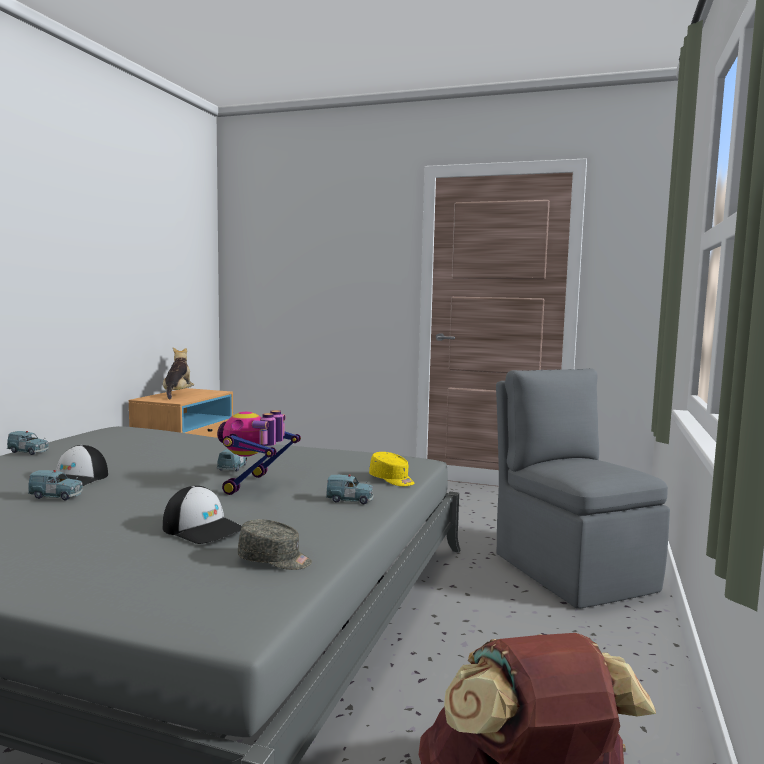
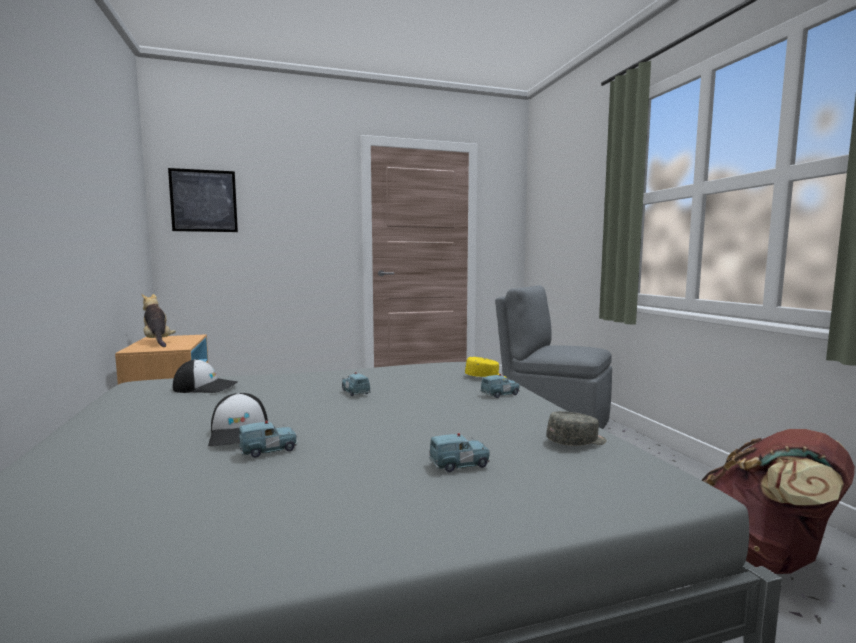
camera: 35 degrees left, 0 degrees up
blue toy car [7,431,49,455] -> blue toy car moved to [429,433,490,472]
cap [163,486,242,544] -> cap moved to [173,359,238,393]
toy robot [217,410,301,495] -> none
none -> picture [168,168,238,232]

